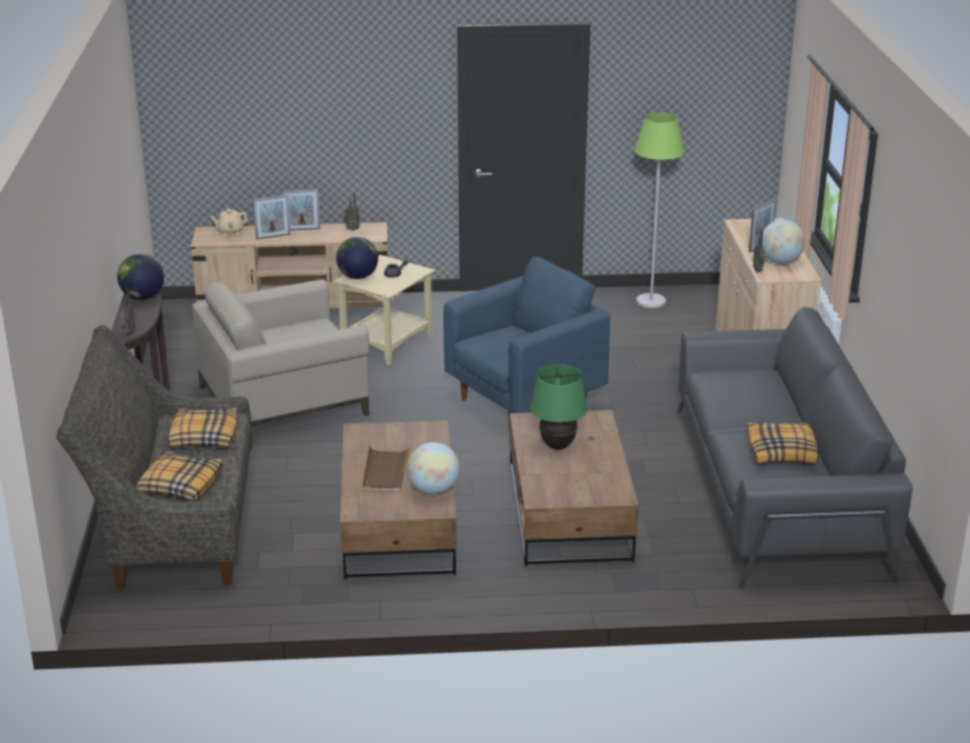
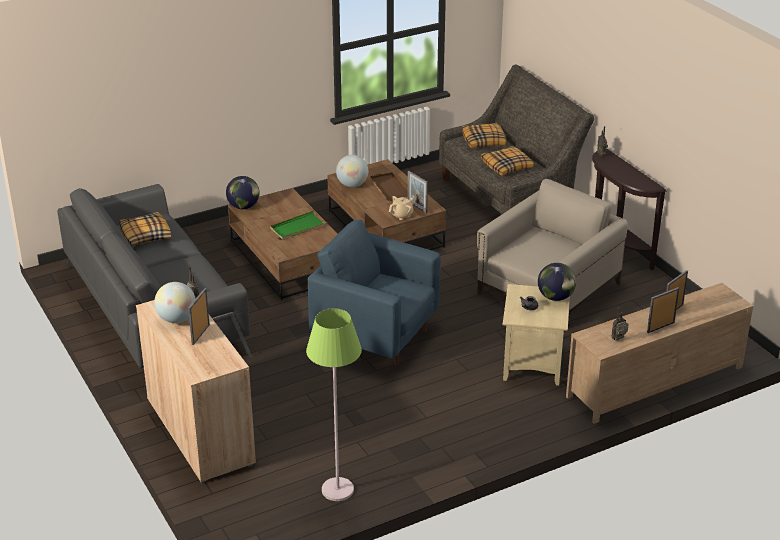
camera: 155 degrees right, 5 degrees up
globe [117,254,164,300] -> globe moved to [226,176,259,209]
beige teapot [211,208,248,235] -> beige teapot moved to [389,196,415,220]
blue armchair [443,257,610,423] -> blue armchair turned 90 degrees clockwise [308,219,441,366]
green table lamp [530,364,588,450] -> green tray [270,210,328,240]
none -> picture frame [408,171,428,213]

